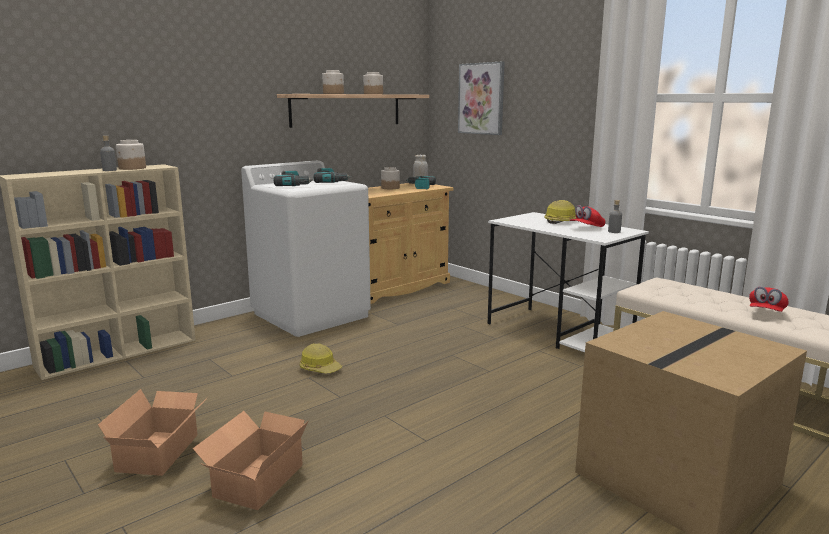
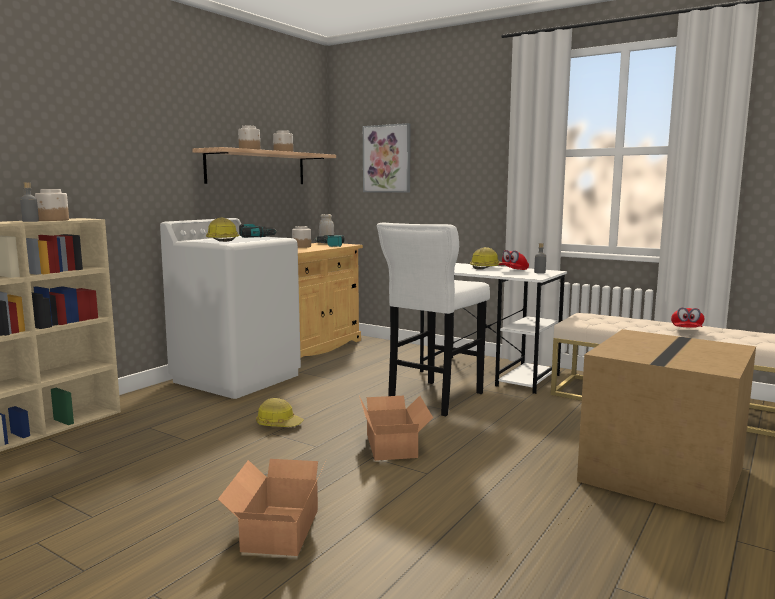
camera: 15 degrees left, 5 degrees down
cardboard box [98,389,208,476] -> cardboard box moved to [359,396,433,461]
power drill [274,171,313,186] -> hard hat [206,218,239,242]
none -> white stool [377,223,490,416]

